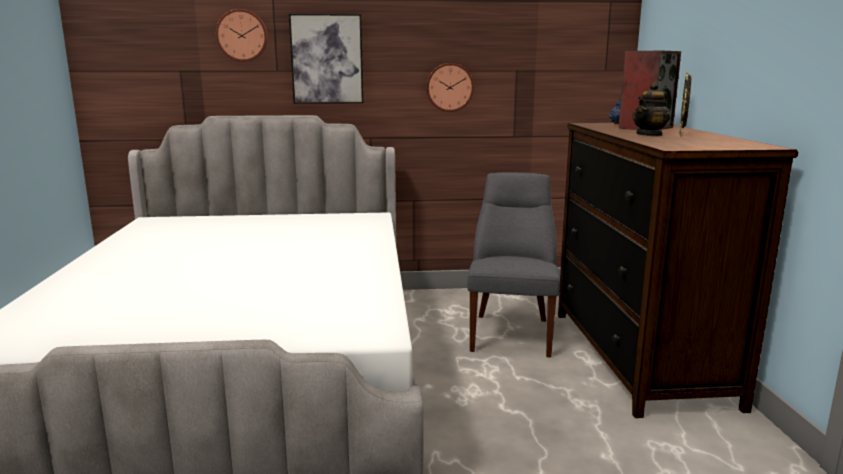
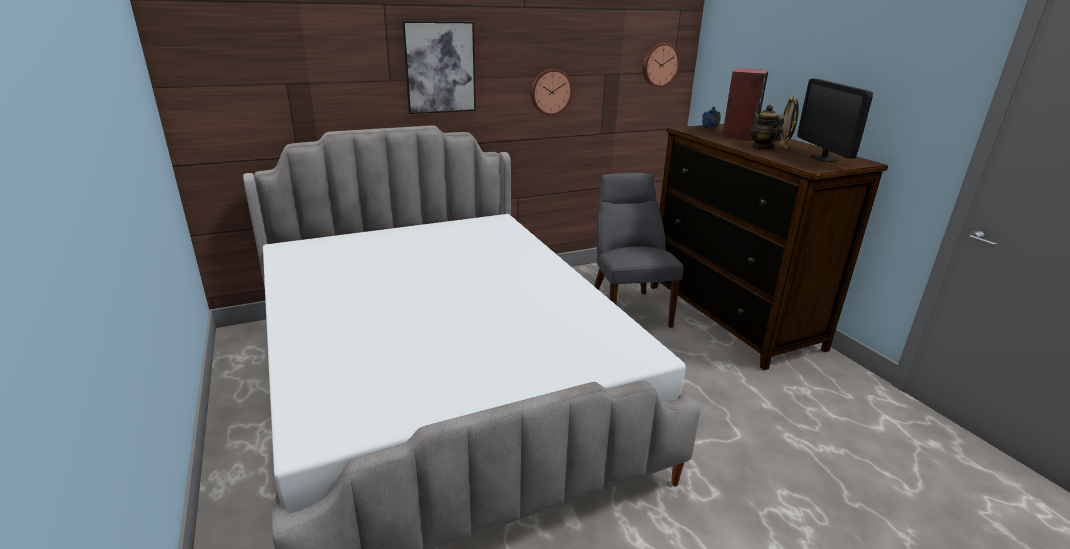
camera: 20 degrees left, 10 degrees up
wall clock [216,9,268,62] -> wall clock moved to [643,43,680,87]
teapot [632,82,671,137] -> teapot turned 135 degrees clockwise [750,105,784,149]
none -> monitor [797,79,873,162]

